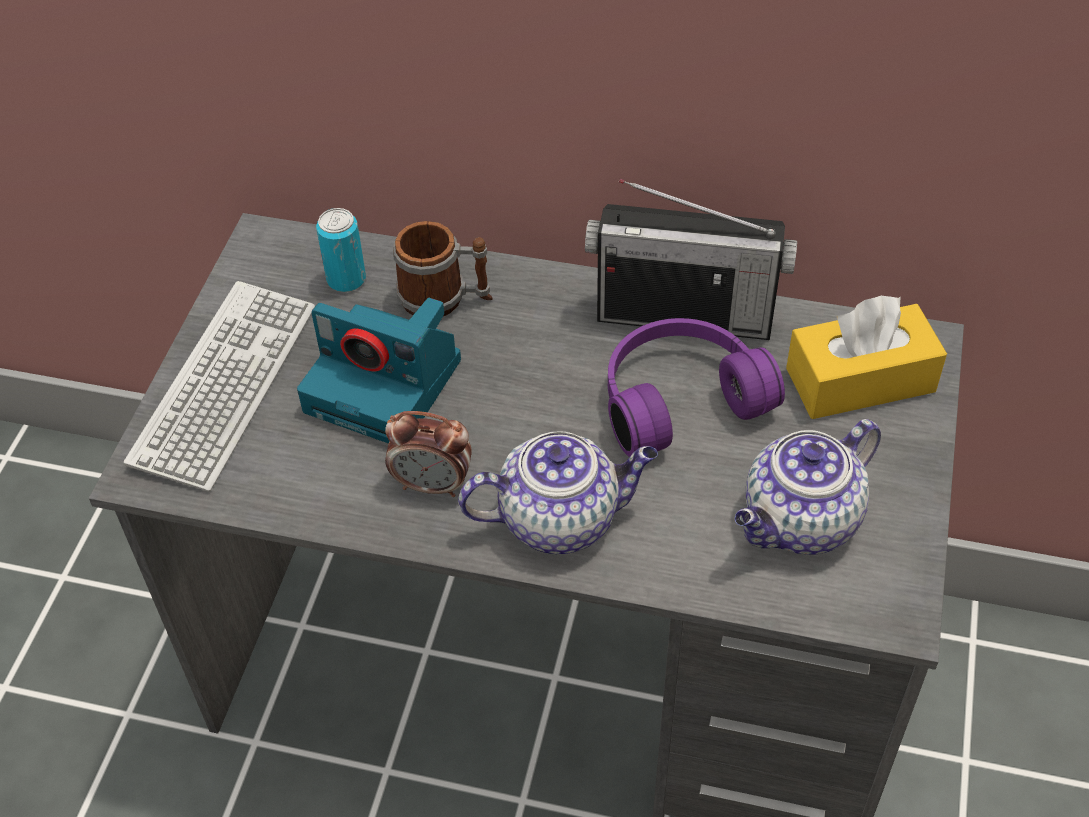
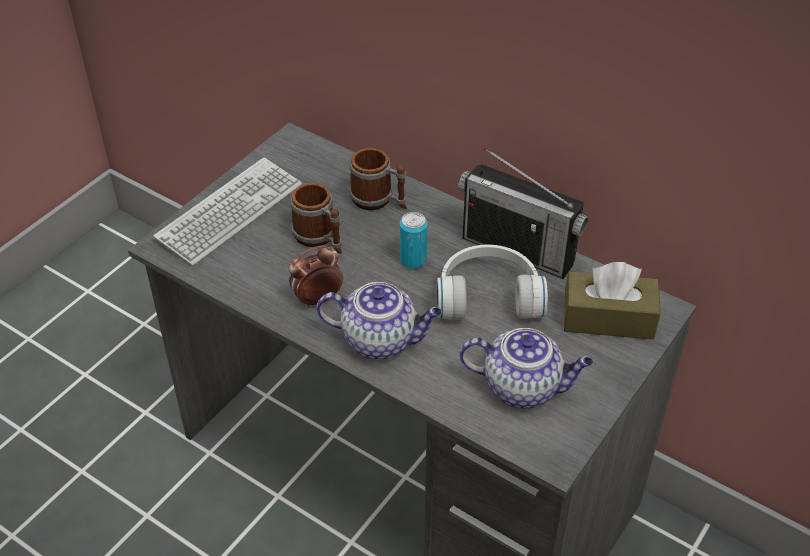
camera: 20 degrees right, 5 degrees down
camera [297,298,461,444] -> mug [290,183,342,254]
can [316,208,366,292] -> can moved to [400,212,428,269]
alarm clock [385,411,472,497] -> alarm clock turned 120 degrees clockwise [289,245,343,308]
purple headphones [608,318,785,457] -> white headphones [437,245,548,320]
teapot [735,419,881,554] -> teapot turned 150 degrees counterclockwise [459,328,593,408]
yellow tissue box [786,295,947,419] -> brown tissue box [564,262,661,340]

